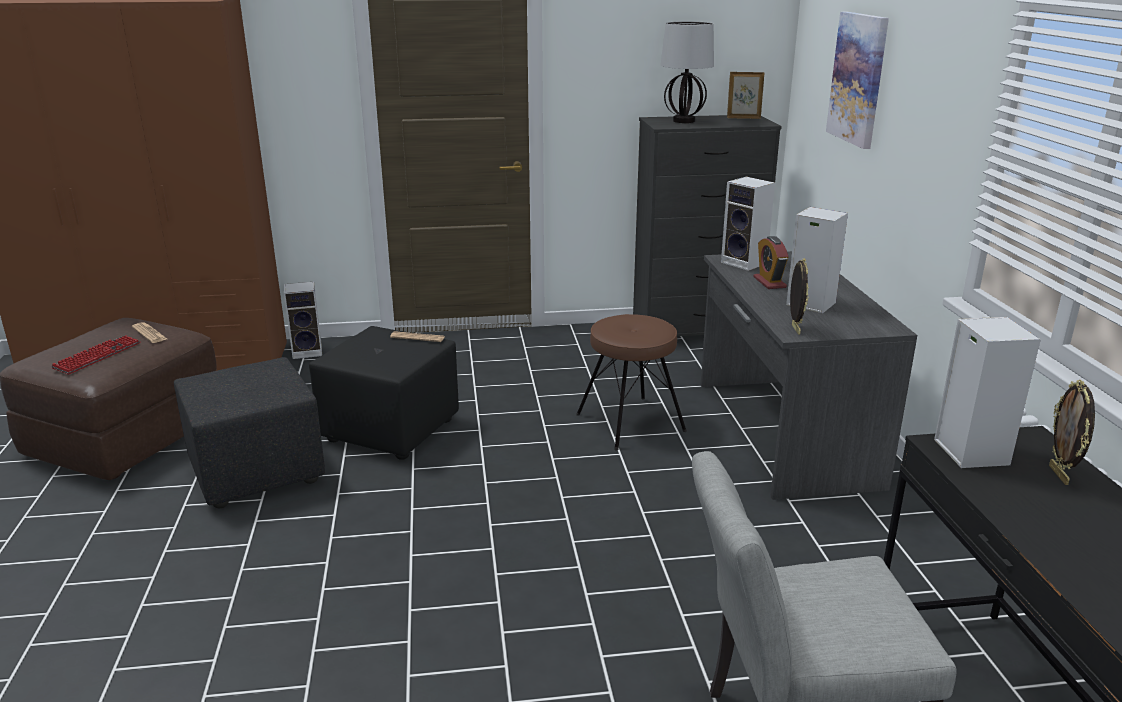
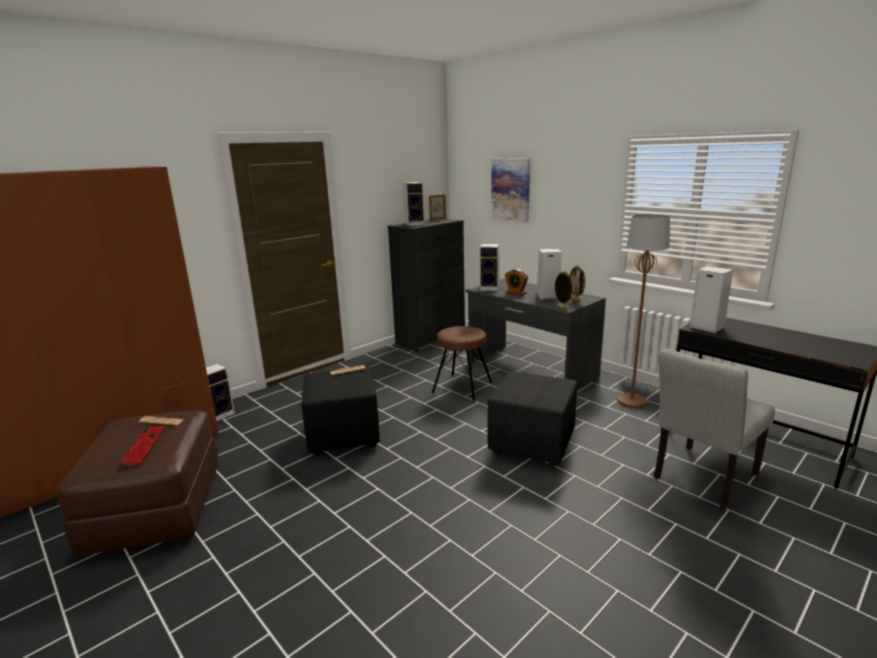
camera: 35 degrees left, 5 degrees down
black ottoman [174,357,325,508] -> black ottoman moved to [488,371,578,466]
table lamp [661,21,714,123] -> speaker [403,182,425,226]
picture frame [1049,380,1095,485] -> picture frame moved to [569,265,586,302]
none -> brown floor lamp [617,214,670,408]

